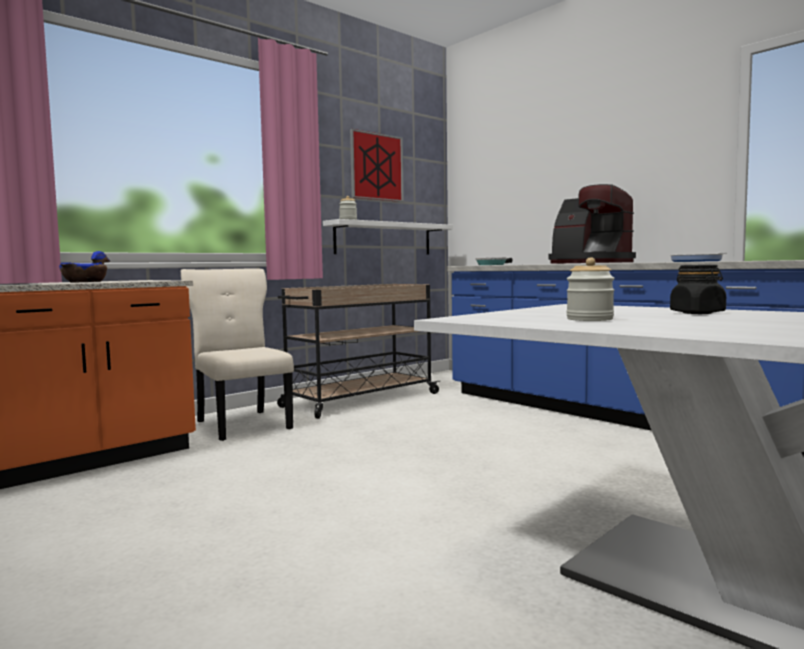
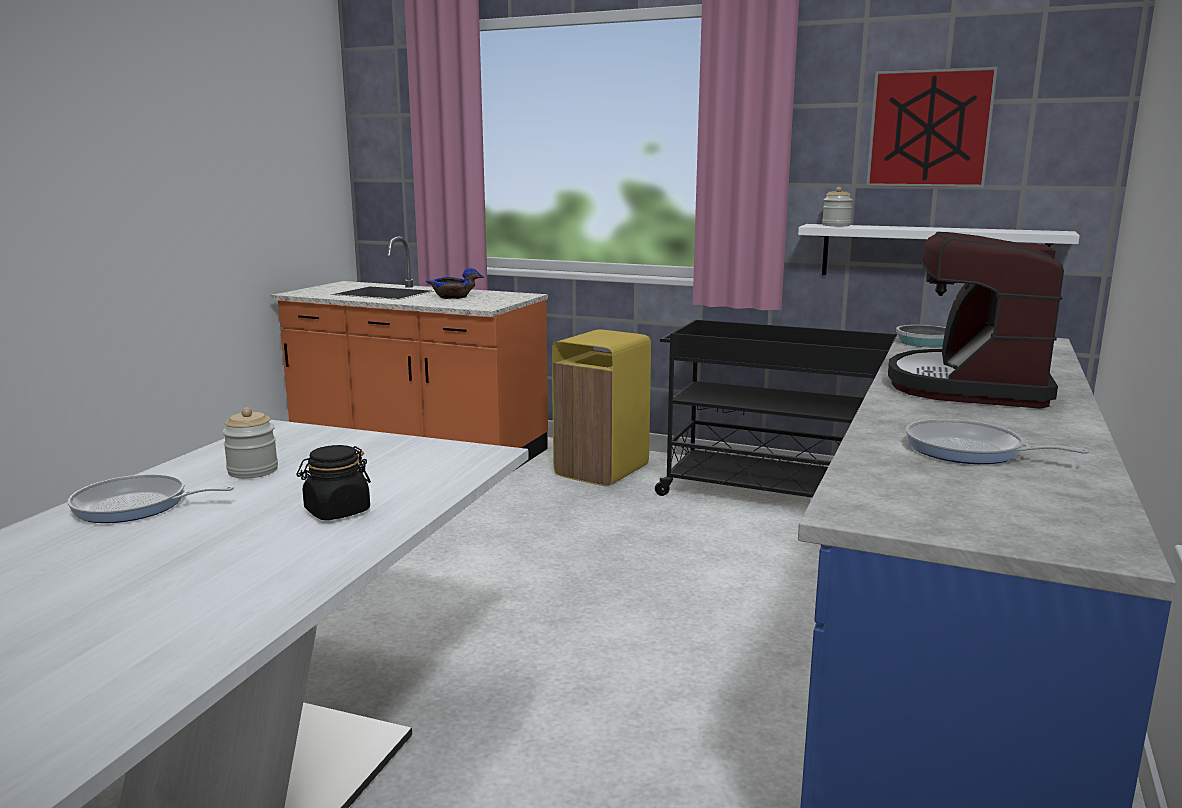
camera: 65 degrees right, 10 degrees up
beige chair [181,268,294,441] -> yellow trash can [552,329,651,486]
beige cart [277,284,440,419] -> black cart [655,320,897,497]
none -> frying pan [68,474,234,523]

